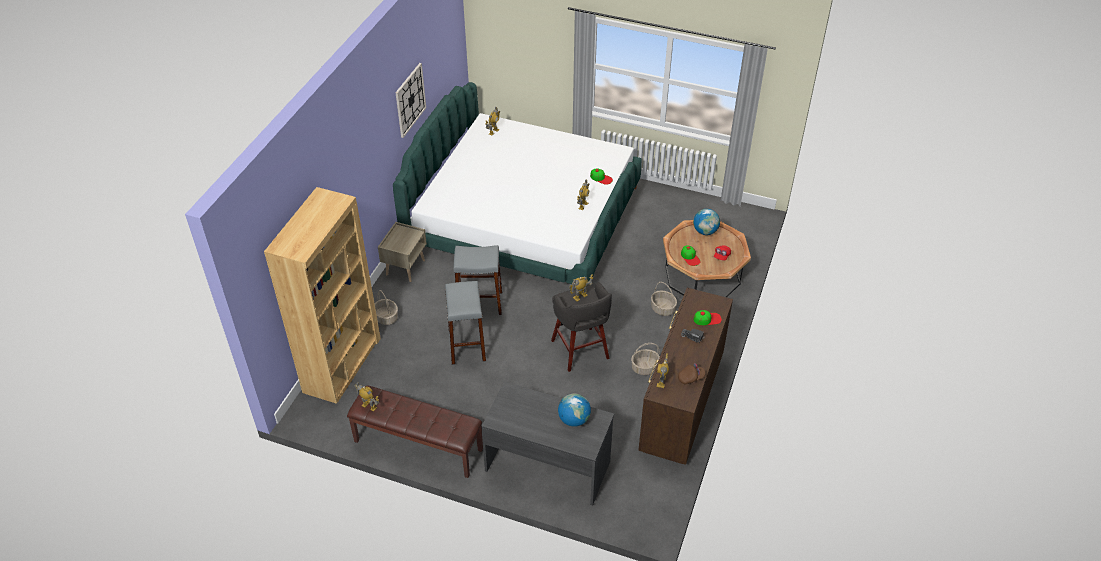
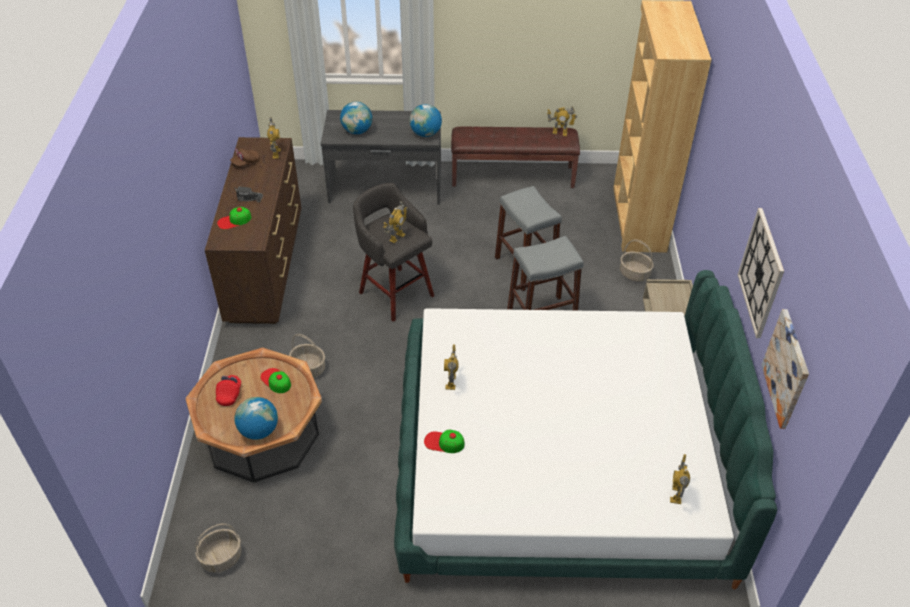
camera: 160 degrees right, 0 degrees up
basket [631,343,660,375] -> basket moved to [196,523,242,573]
none -> globe [410,104,442,137]
none -> picture [761,309,809,429]

